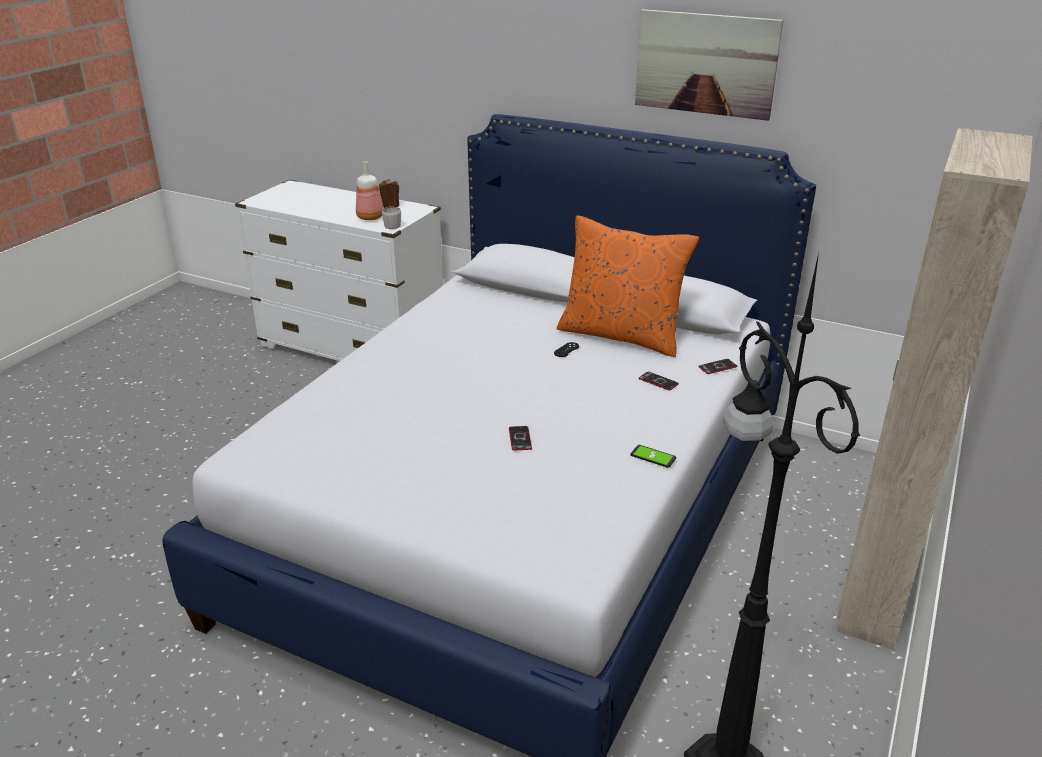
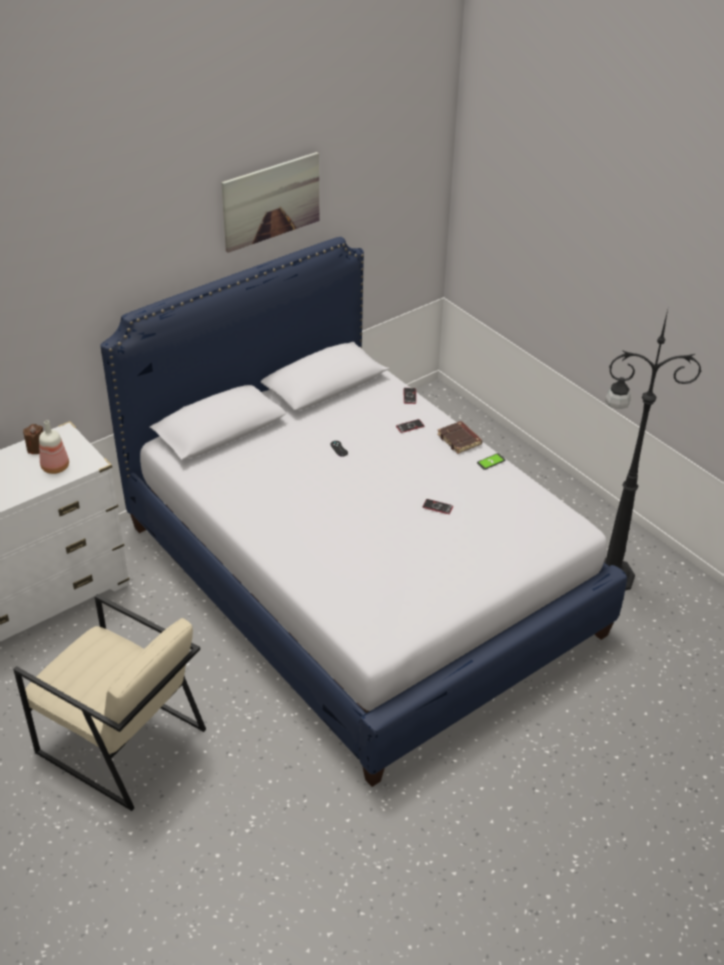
camera: 65 degrees left, 10 degrees up
grey mug [382,207,401,229] -> none
orange pillow [557,216,699,357] -> none
beige wardrobe [837,128,1032,650] -> none
none -> beige armchair [13,594,206,811]
none -> brown book [437,421,482,454]

